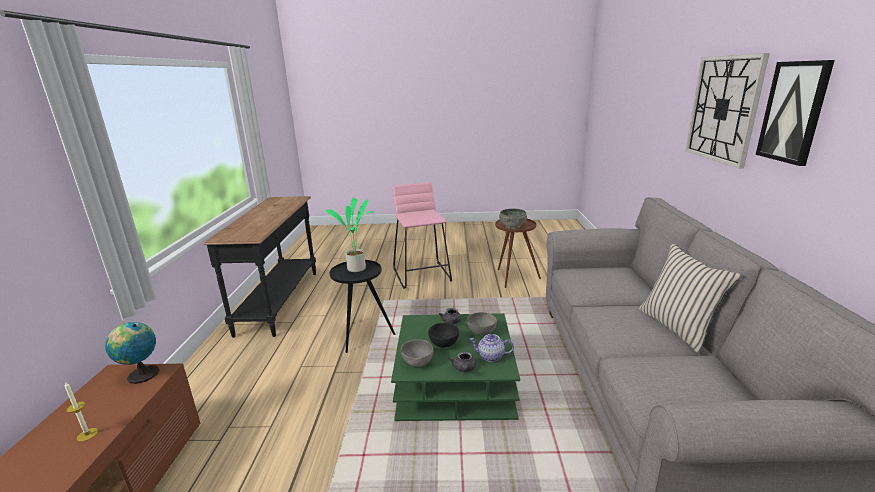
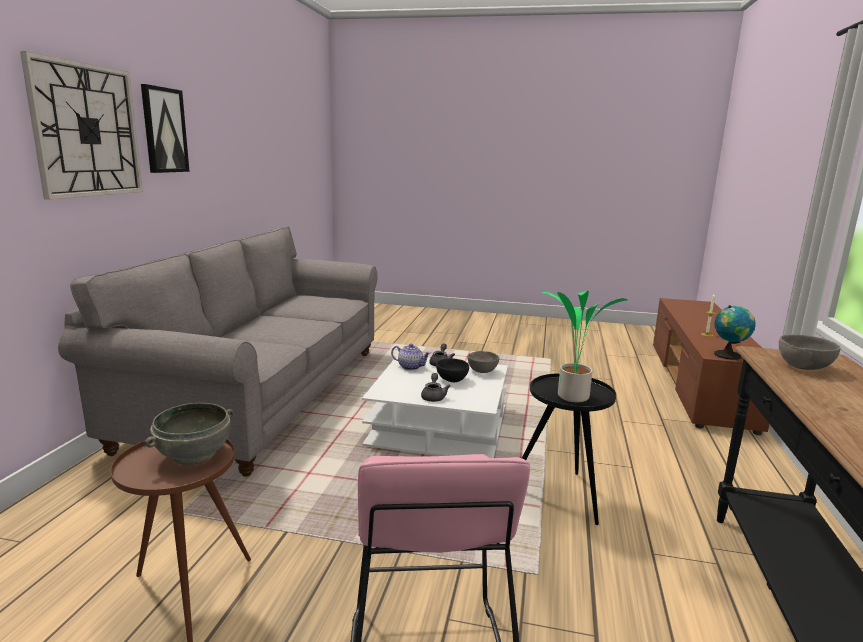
camera: 170 degrees left, 5 degrees down
green coffee table [391,313,520,421] -> white coffee table [362,355,508,458]
grey bowl [467,312,497,335] -> grey bowl moved to [779,334,840,370]
beige pillow [638,243,742,354] -> none

